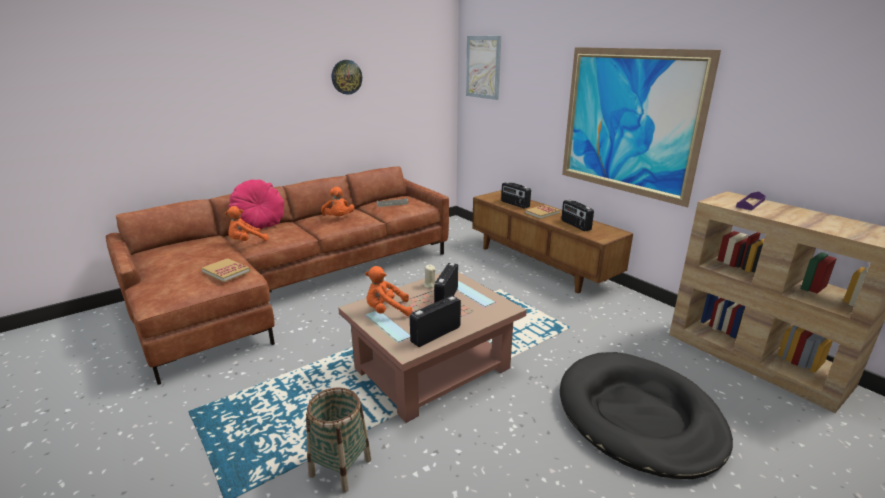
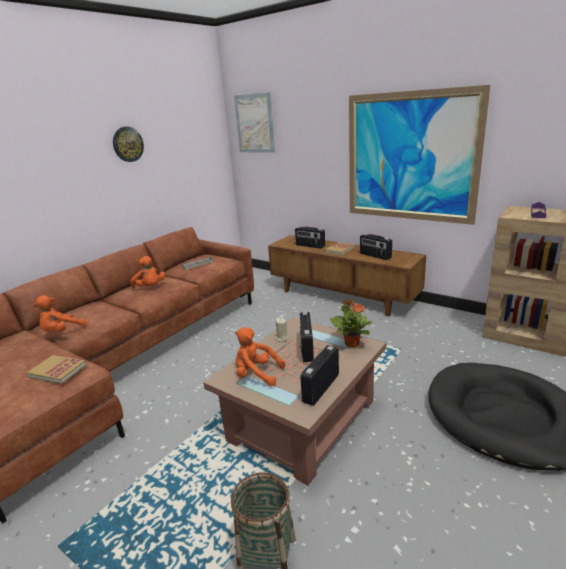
camera: 15 degrees left, 0 degrees up
pink pillow [229,179,284,229] -> none
orange plush toy [365,266,412,316] -> orange plush toy turned 45 degrees clockwise [235,327,285,386]
none -> potted plant [330,299,372,347]

